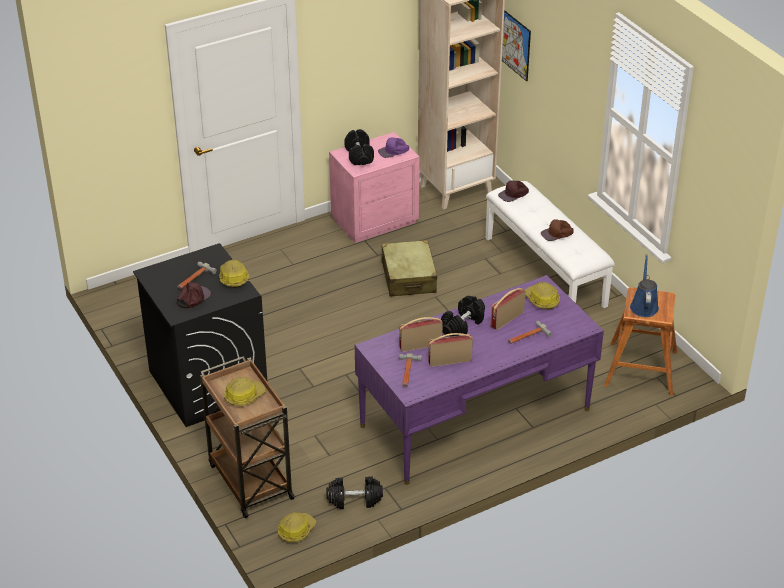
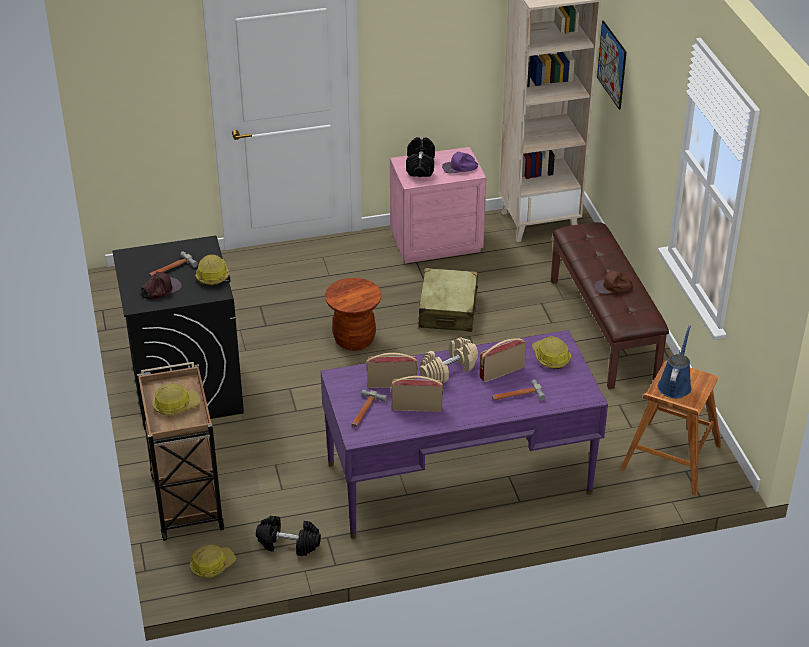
camera: 15 degrees right, 0 degrees up
black dumbbell [441,296,485,337] -> beige dumbbell [419,337,478,383]
white bench [485,181,615,308] -> brown bench [551,222,669,389]
brown cap [498,181,529,202] -> none
none -> brown stool [325,278,382,351]

